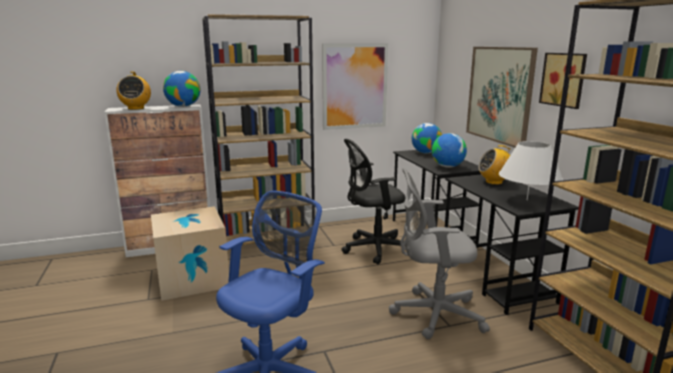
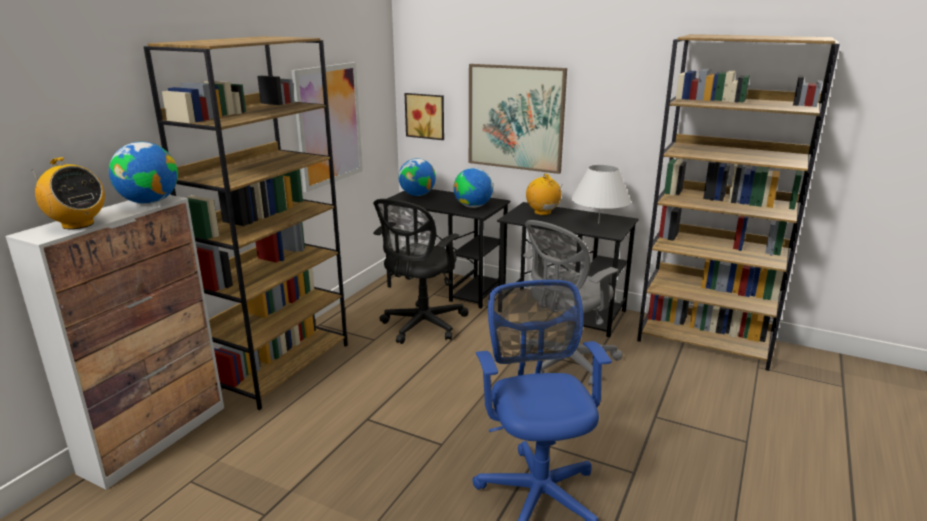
camera: 45 degrees left, 5 degrees up
cardboard box [151,206,229,301] -> none
radio [478,145,511,185] -> radio turned 120 degrees clockwise [526,174,563,215]
picture [539,53,587,109] -> picture moved to [405,93,444,140]

